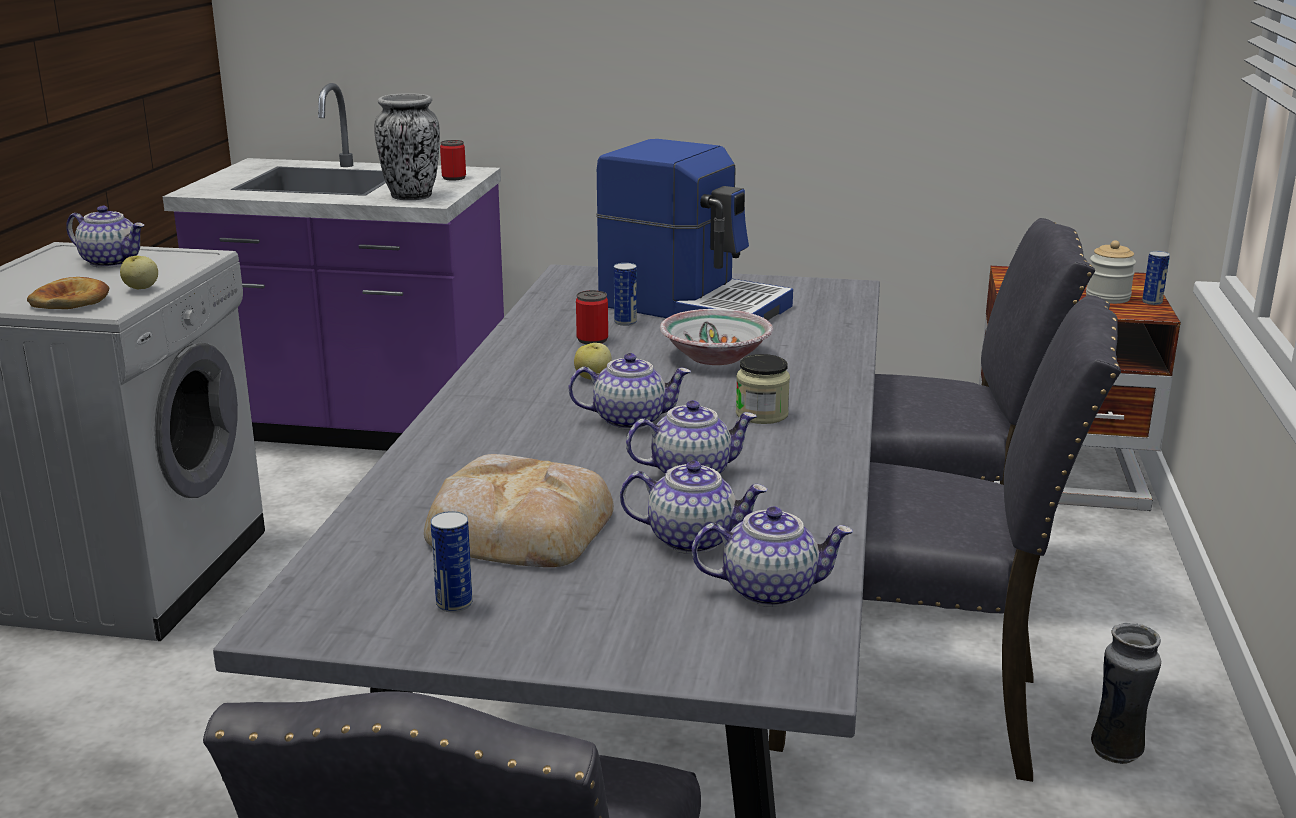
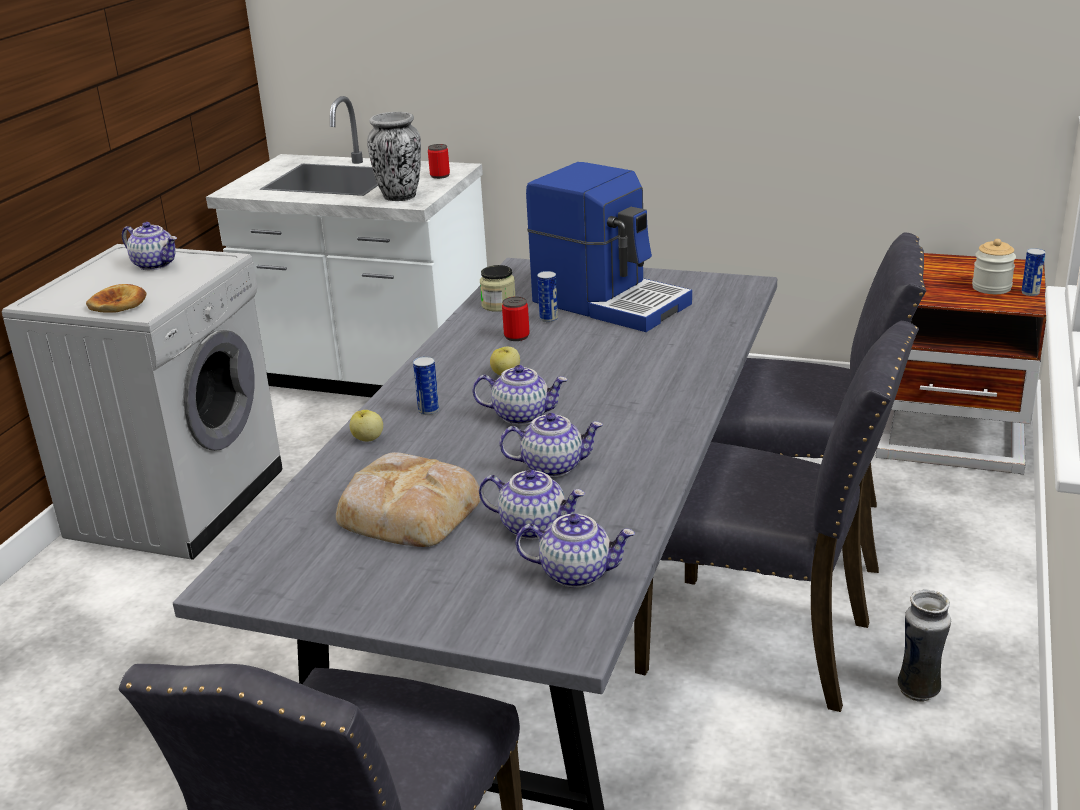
camera: 10 degrees right, 5 degrees up
apple [120,256,158,289] -> apple moved to [350,410,383,441]
purple counter [163,83,504,451] -> white counter [206,96,487,397]
can [430,511,473,612] -> can moved to [413,356,439,415]
bowl [660,309,773,365] -> none
jar [736,354,790,424] -> jar moved to [480,265,515,312]

